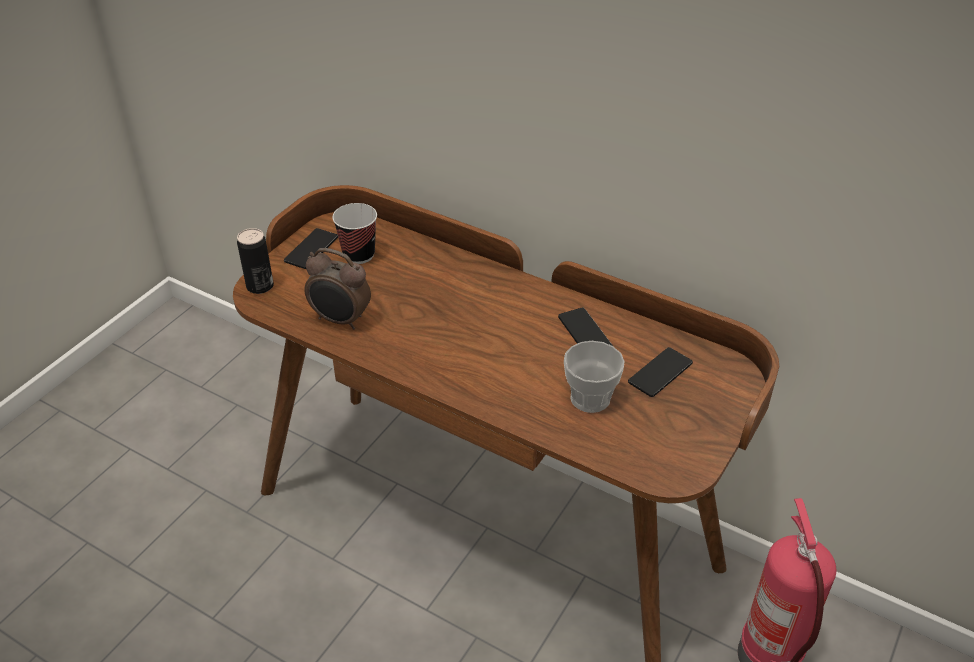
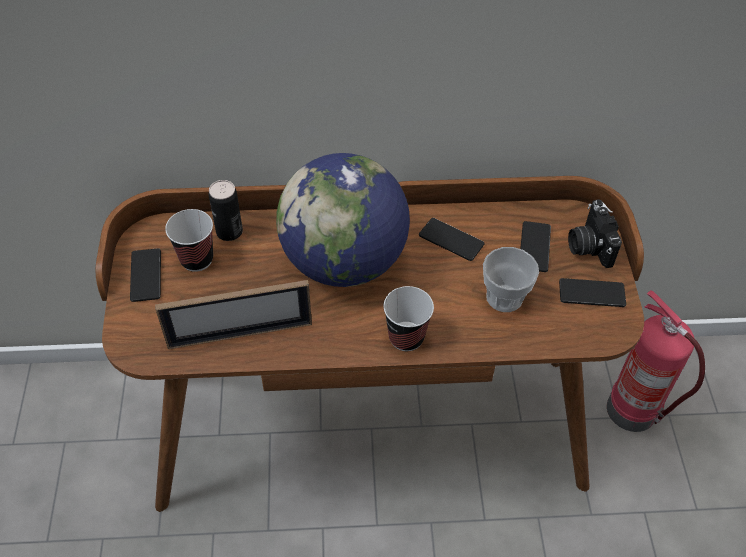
camera: 35 degrees left, 10 degrees up
can [237,228,274,294] -> can moved to [209,180,243,241]
alarm clock [304,248,371,330] -> picture frame [155,280,312,349]
none -> globe [276,153,410,287]
none -> cup [383,286,434,351]
none -> phone [559,278,626,307]
none -> camera [568,199,622,268]

